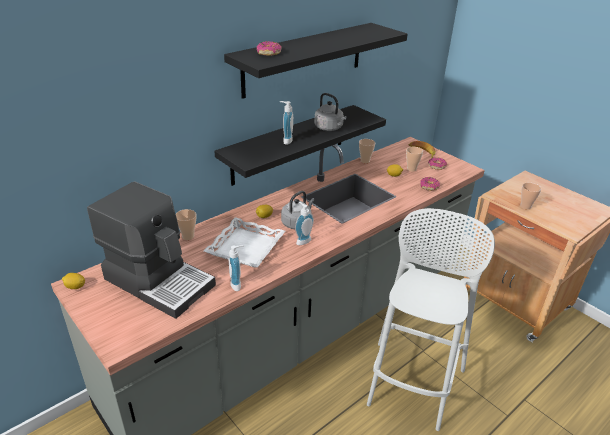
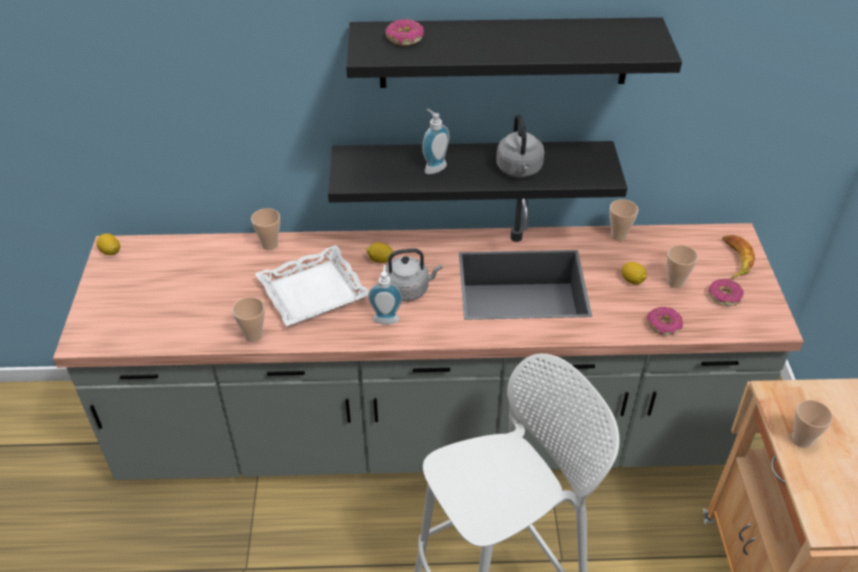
camera: 40 degrees right, 10 degrees up
coffee machine [87,181,216,319] -> none
soap dispenser [229,245,244,291] -> cup [232,297,265,342]

